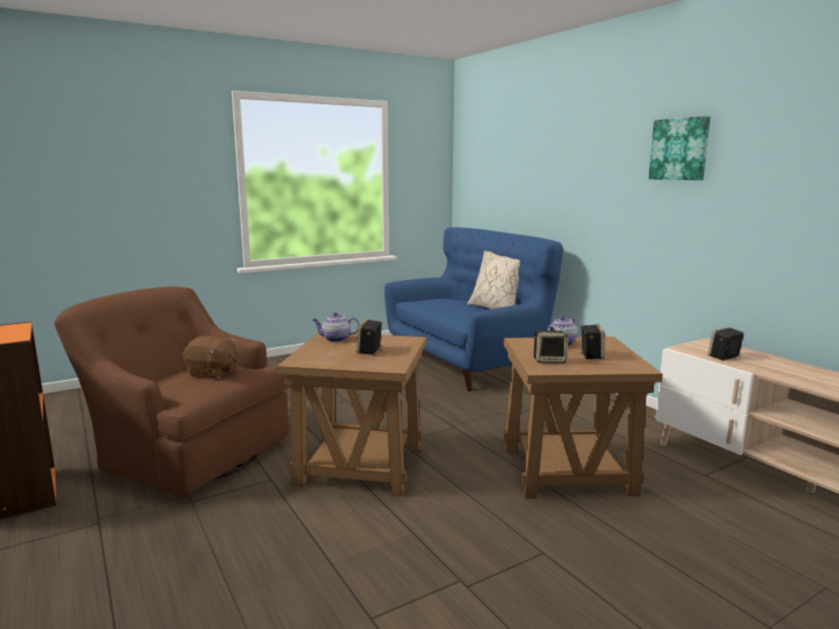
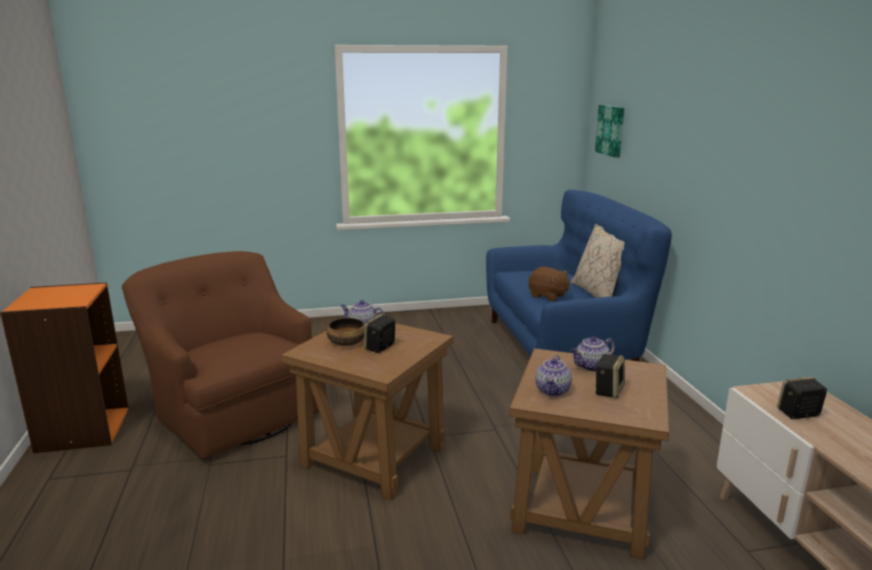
camera: 20 degrees right, 5 degrees up
brown plush toy [183,336,238,379] -> brown plush toy moved to [528,267,570,301]
speaker [534,330,569,363] -> teapot [535,355,572,396]
picture [649,116,711,180] -> picture moved to [595,105,624,158]
none -> bowl [327,318,365,346]

